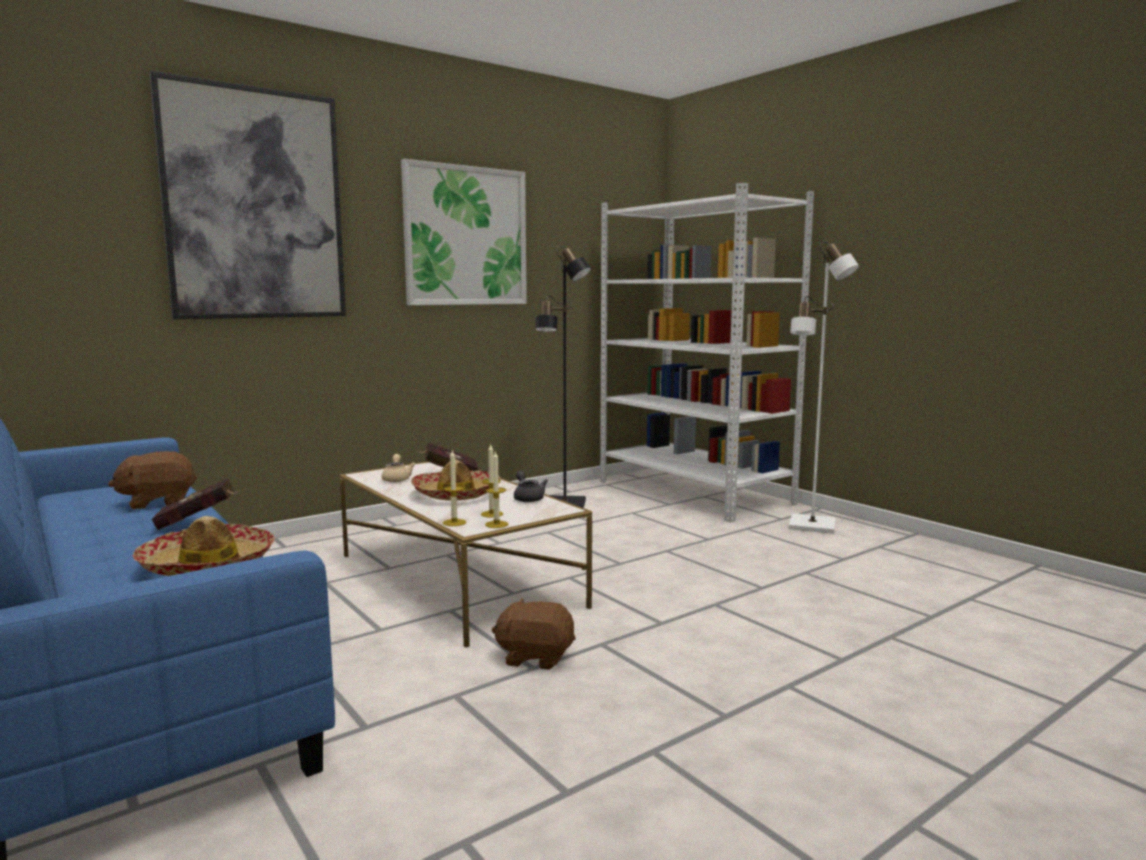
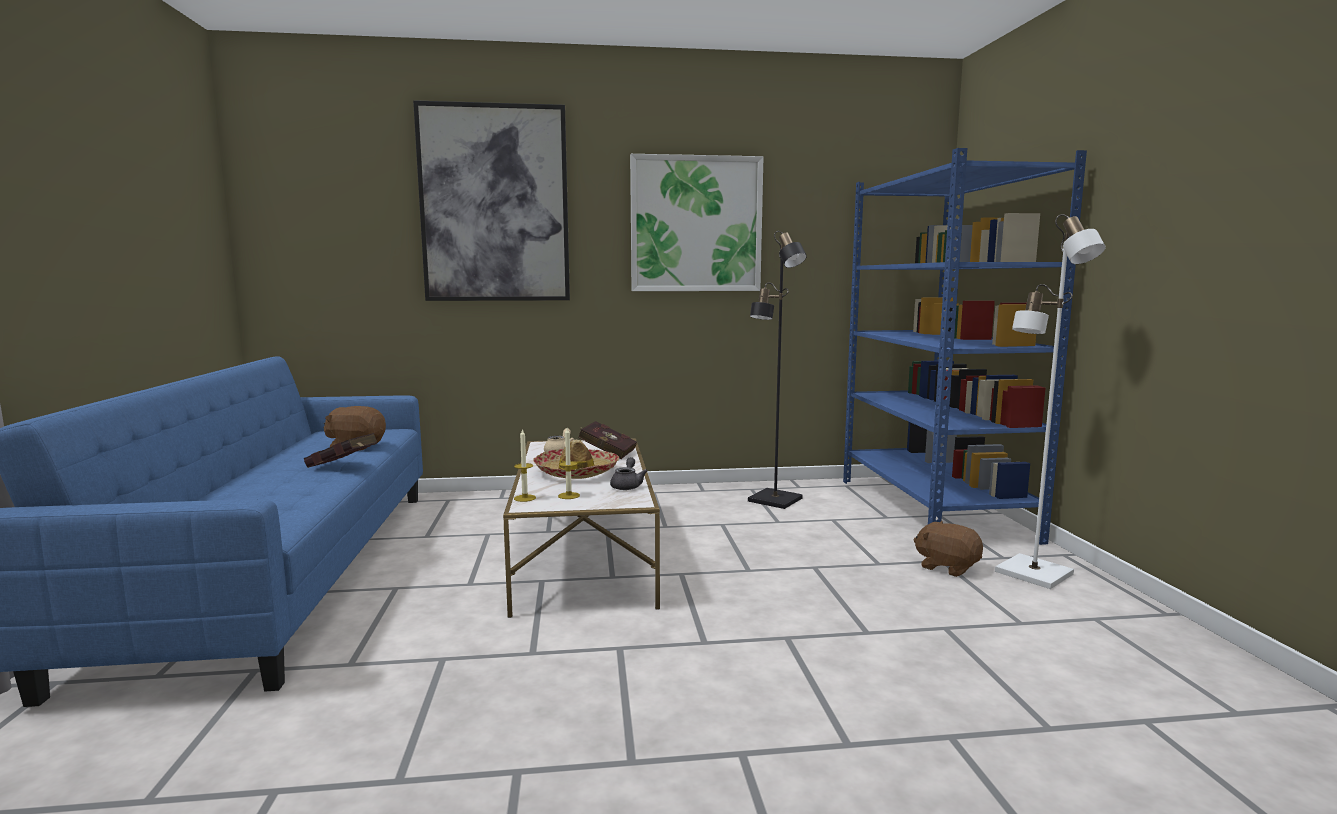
camera: 30 degrees right, 0 degrees up
hat [133,516,275,576] -> none
candle [485,450,508,528] -> none
brown plush toy [492,598,575,670] -> brown plush toy moved to [914,521,983,577]
white bookcase [600,183,814,522] -> blue bookcase [843,148,1087,545]

